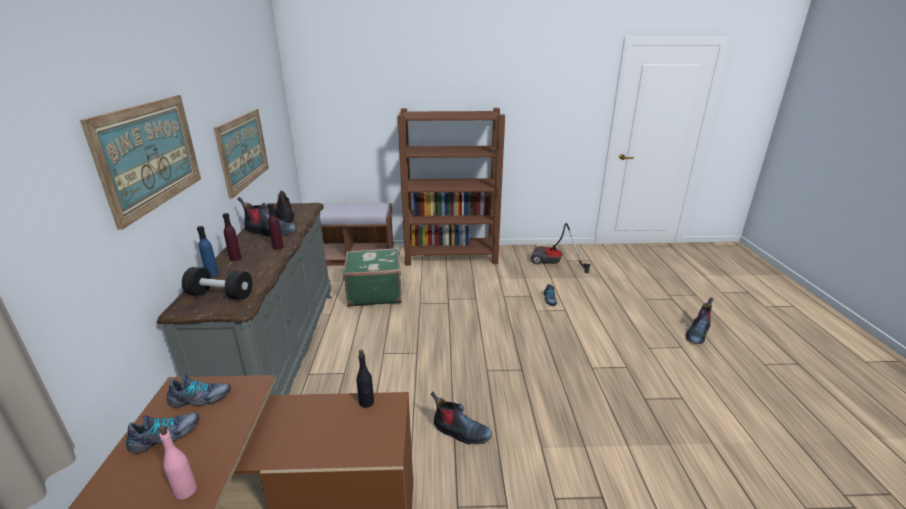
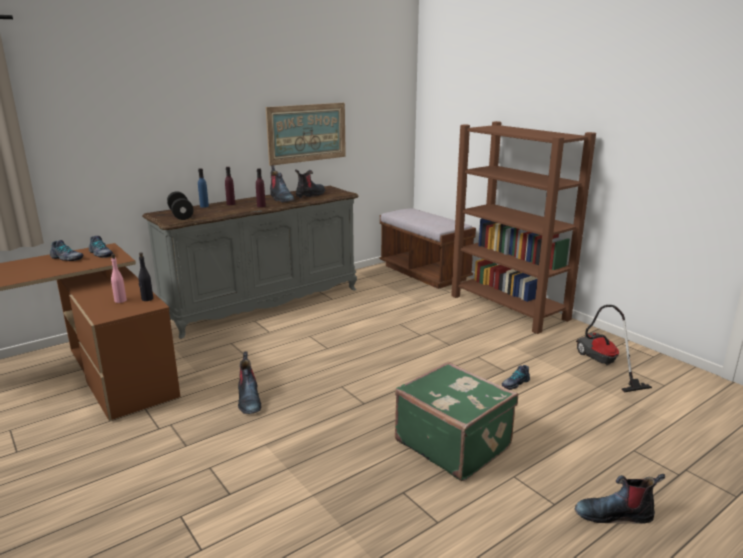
camera: 55 degrees right, 5 degrees down
picture [80,95,201,230] -> none
pink bottle [159,425,197,500] -> pink bottle moved to [111,254,127,303]
green suitcase [343,248,402,307] -> green suitcase moved to [395,362,518,481]

